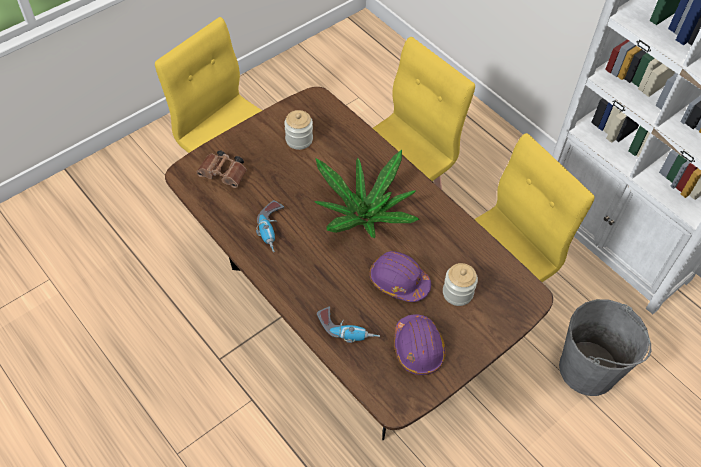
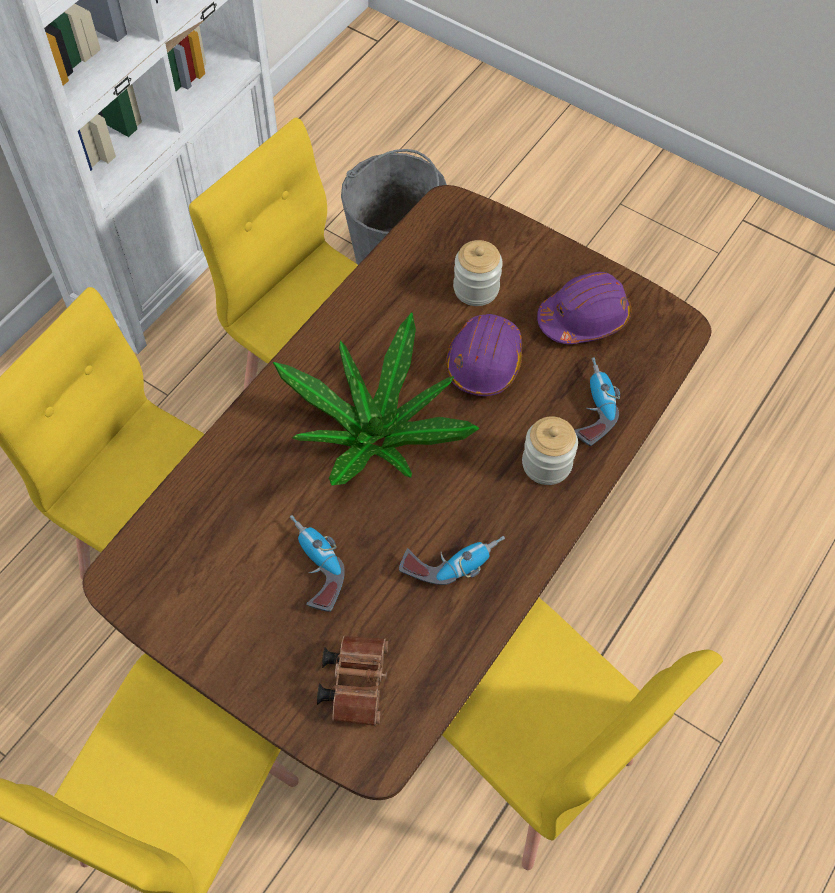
camera: 105 degrees left, 5 degrees up
jar [284,110,313,150] -> jar moved to [522,416,578,485]
none -> power drill [290,515,345,612]
none -> yellow chair [442,598,723,870]

